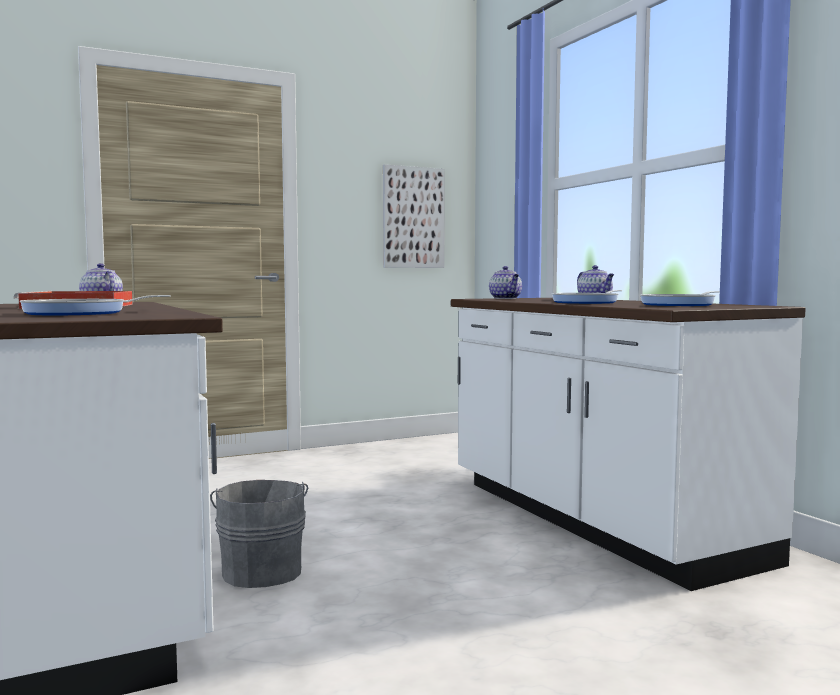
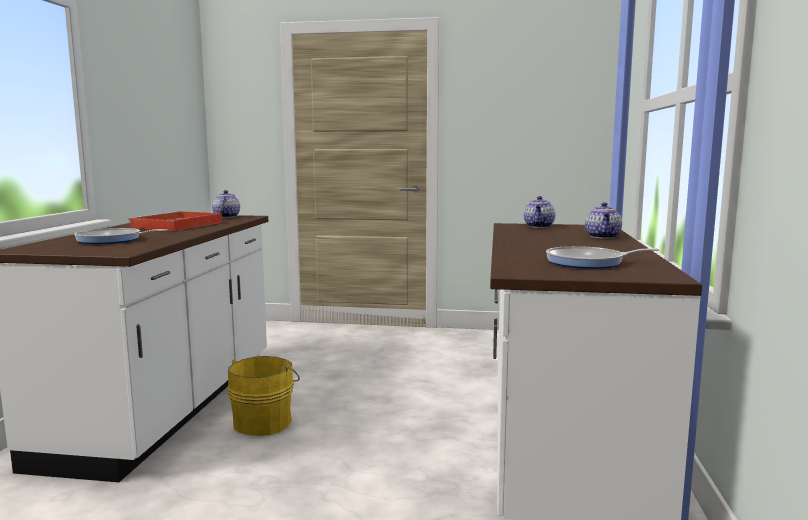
camera: 35 degrees right, 5 degrees up
grey bucket [210,480,308,588] -> yellow bucket [227,356,300,436]
picture [383,164,445,268] -> none
frying pan [552,290,622,304] -> none

